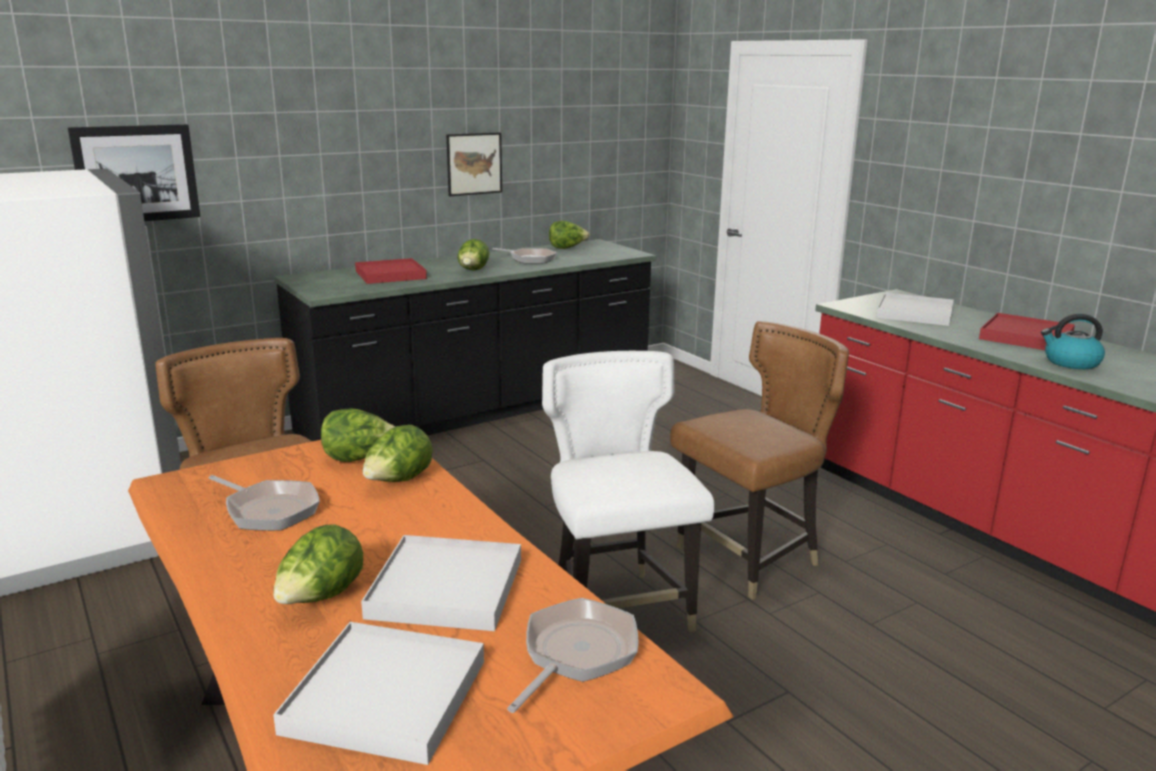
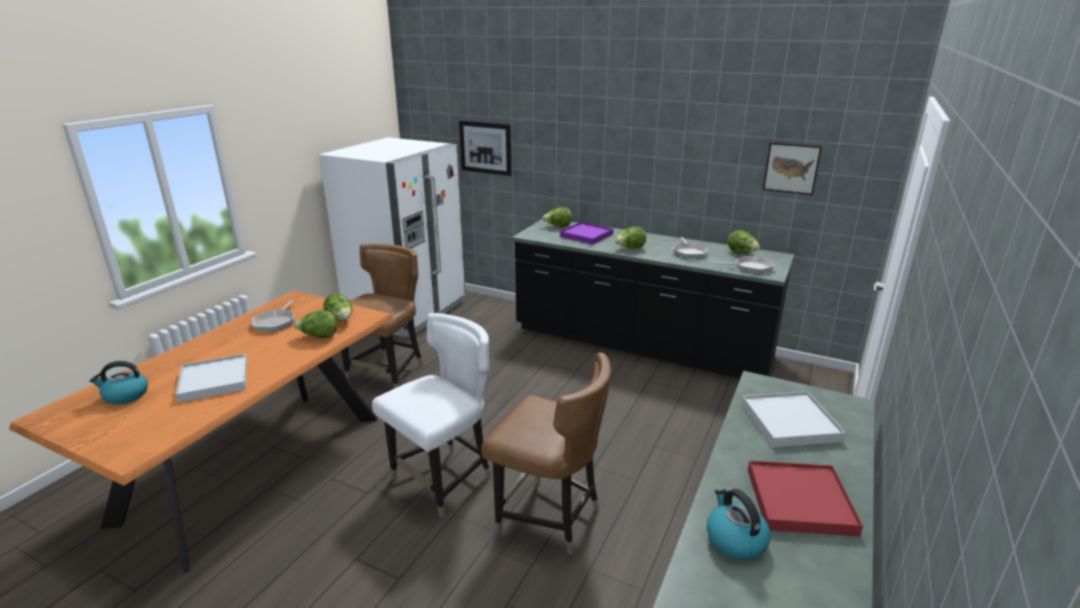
camera: 60 degrees right, 5 degrees up
lettuce [273,524,363,604] -> lettuce moved to [542,207,572,227]
white tray [273,622,484,765] -> kettle [90,361,148,405]
red tray [355,258,427,284] -> purple tray [560,222,613,245]
picture [446,132,502,196] -> picture moved to [763,142,822,195]
frying pan [507,598,639,713] -> frying pan moved to [714,256,775,274]

